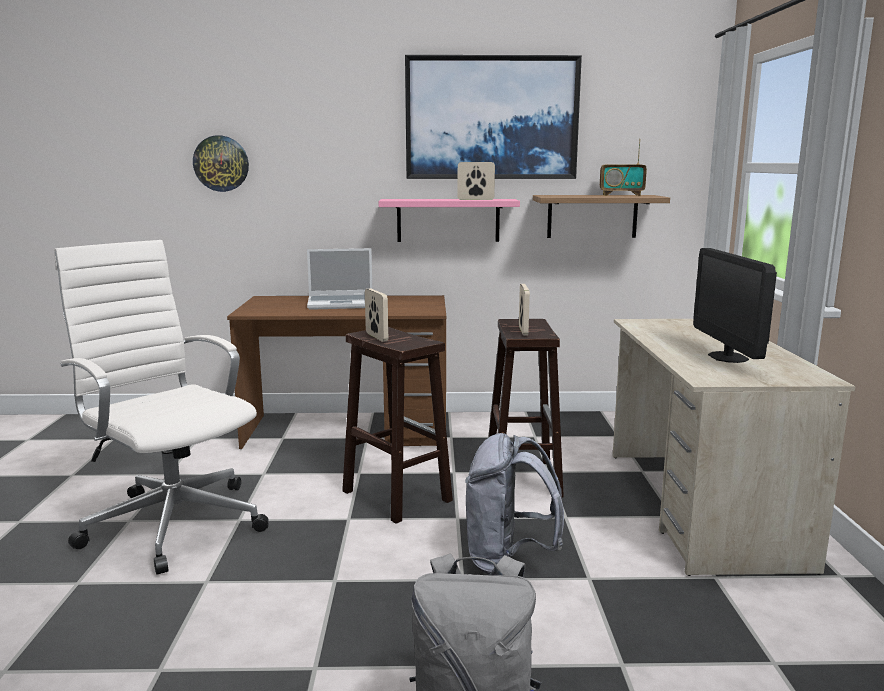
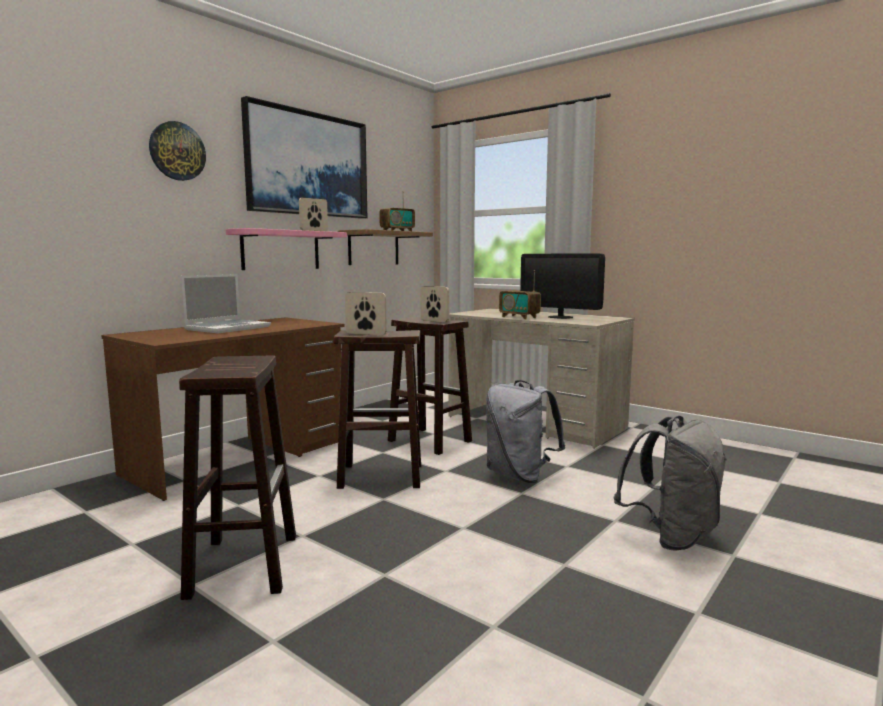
camera: 50 degrees left, 5 degrees down
white office chair [54,240,269,574] -> brown stool [179,356,296,600]
wall clock [193,135,249,192] -> wall clock moved to [149,121,206,181]
none -> radio [499,270,541,319]

